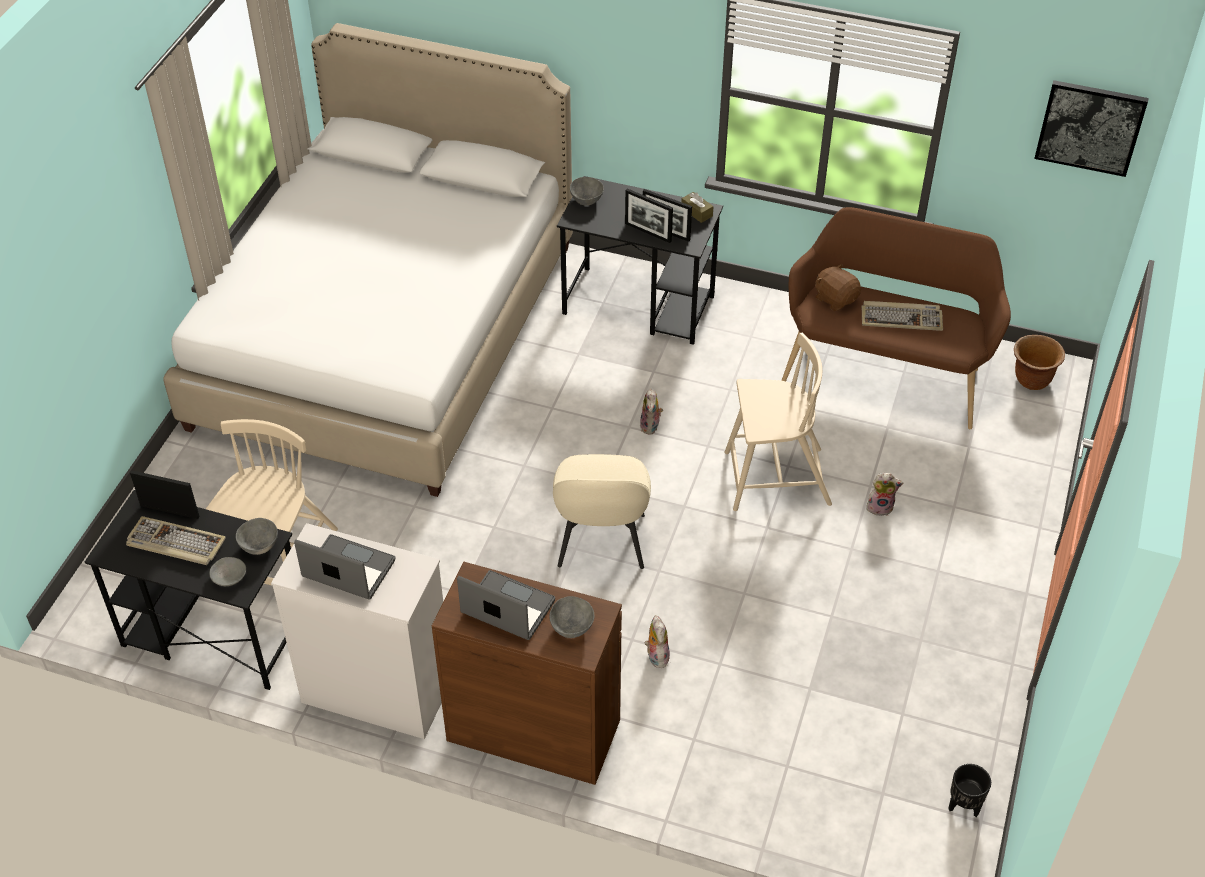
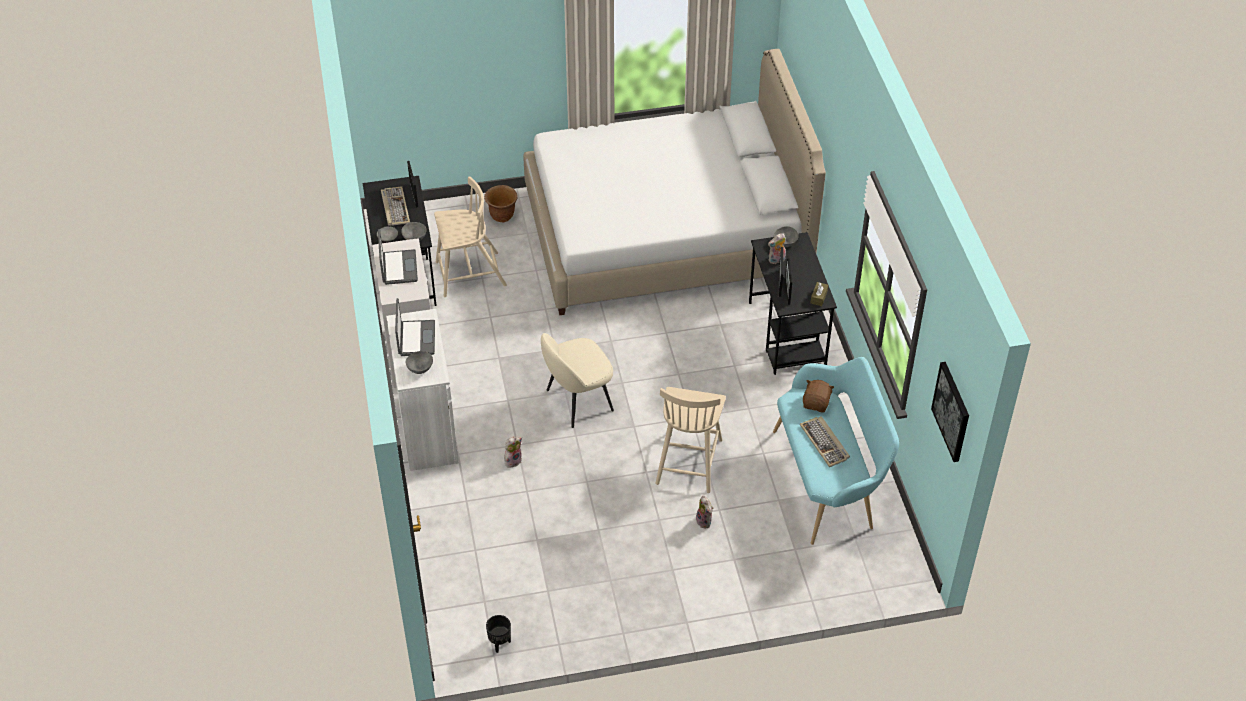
camera: 60 degrees right, 0 degrees up
brown cabinet [432,562,622,785] -> white cabinet [386,309,458,471]
plush toy [640,388,663,435] -> plush toy moved to [768,233,786,264]
beige chair [725,333,832,511] -> beige chair turned 45 degrees clockwise [655,387,726,493]
brown bench [781,207,1011,429] -> turquoise bench [773,357,899,545]
brown planter [1014,335,1065,390] -> brown planter moved to [484,185,518,223]

